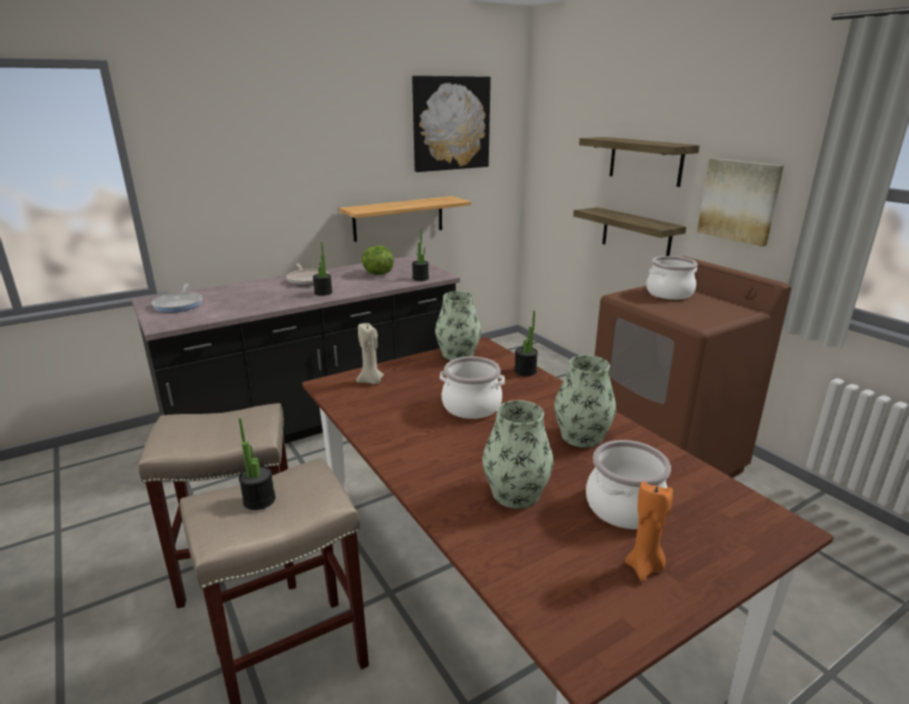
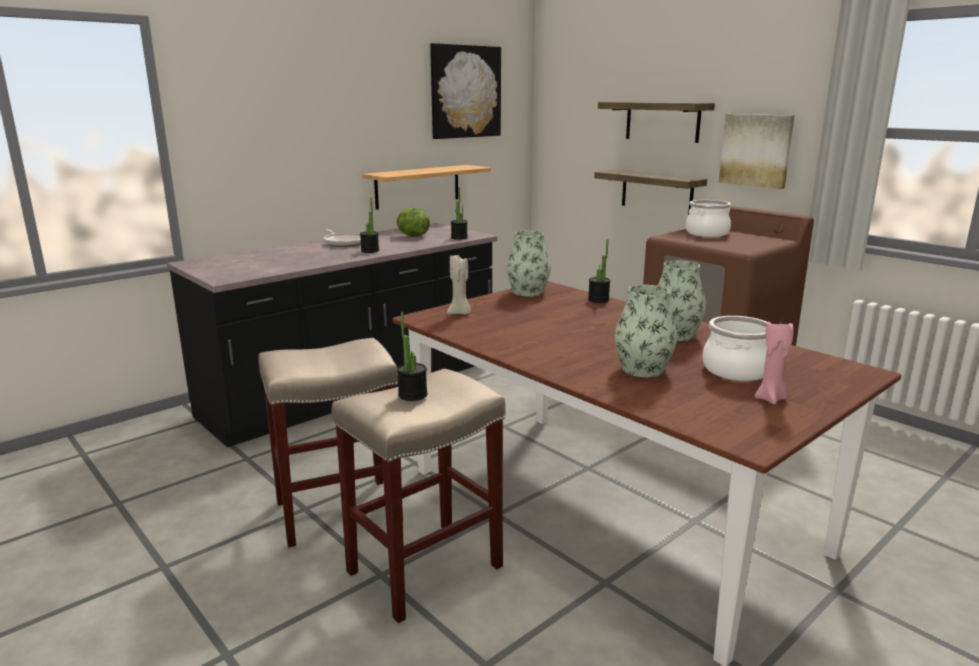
camera: 10 degrees left, 5 degrees down
frying pan [152,284,202,313] -> none
cooking pot [440,357,505,419] -> none
orange candle [625,481,673,582] -> pink candle [755,322,794,405]

